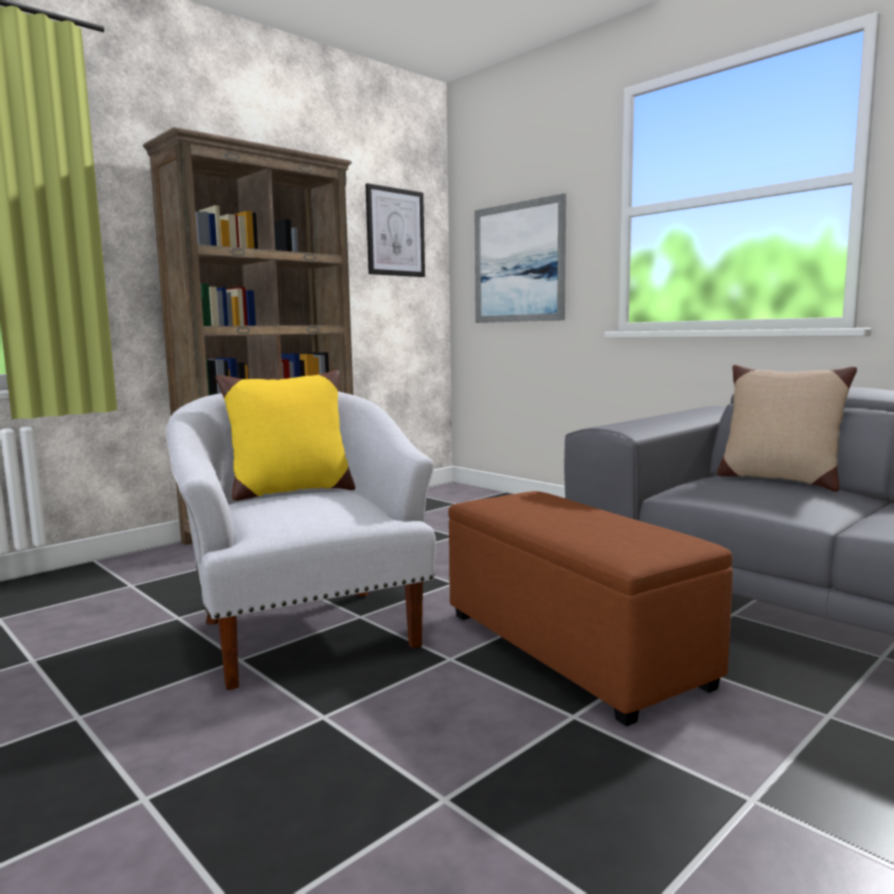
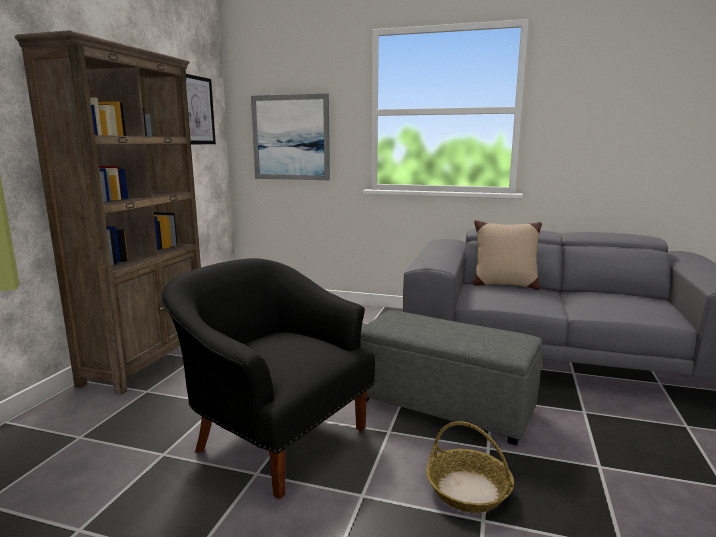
camera: 30 degrees left, 5 degrees up
white armchair [166,392,436,690] -> black armchair [161,258,375,499]
yellow pillow [216,370,355,501] -> none
brown ottoman [448,491,733,726] -> grey ottoman [360,310,542,446]
none -> basket [426,421,514,513]

